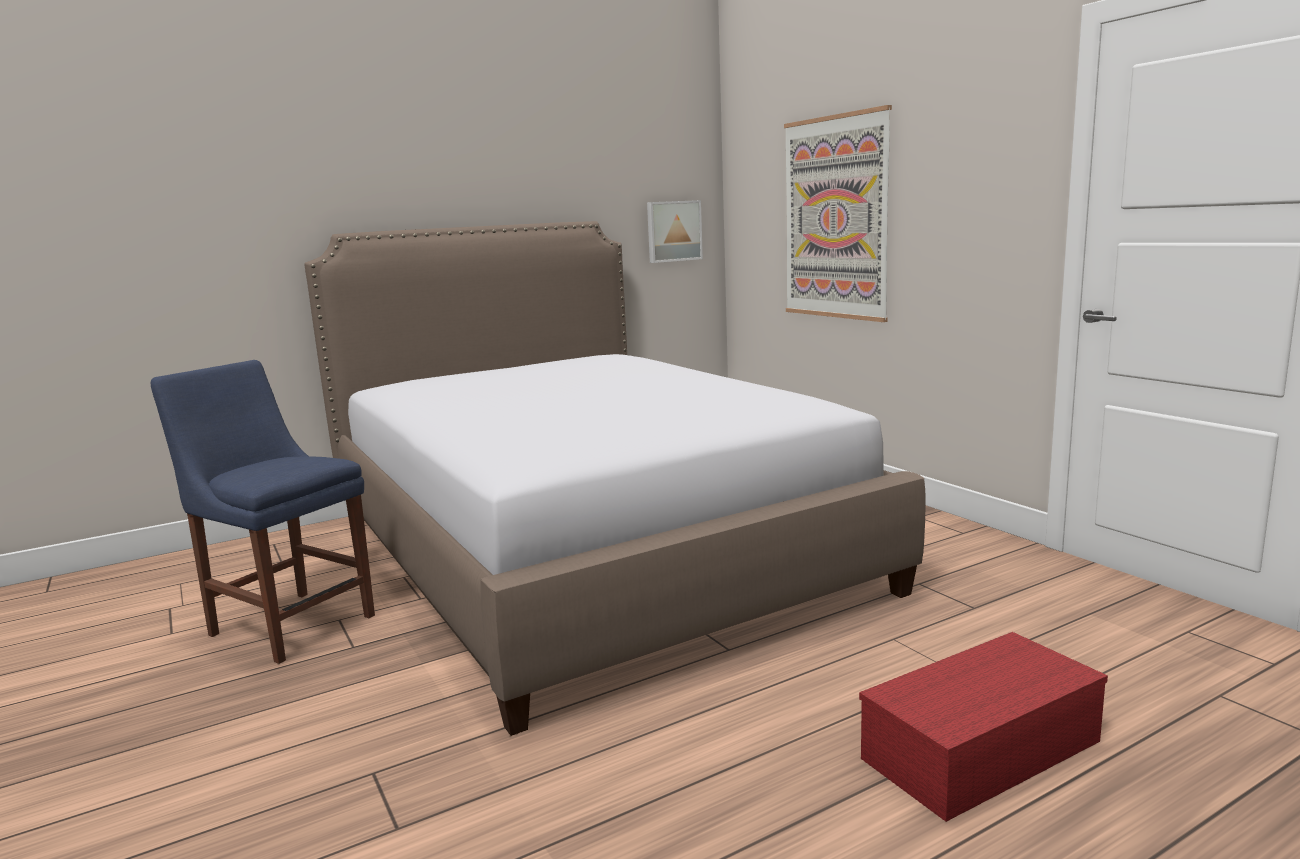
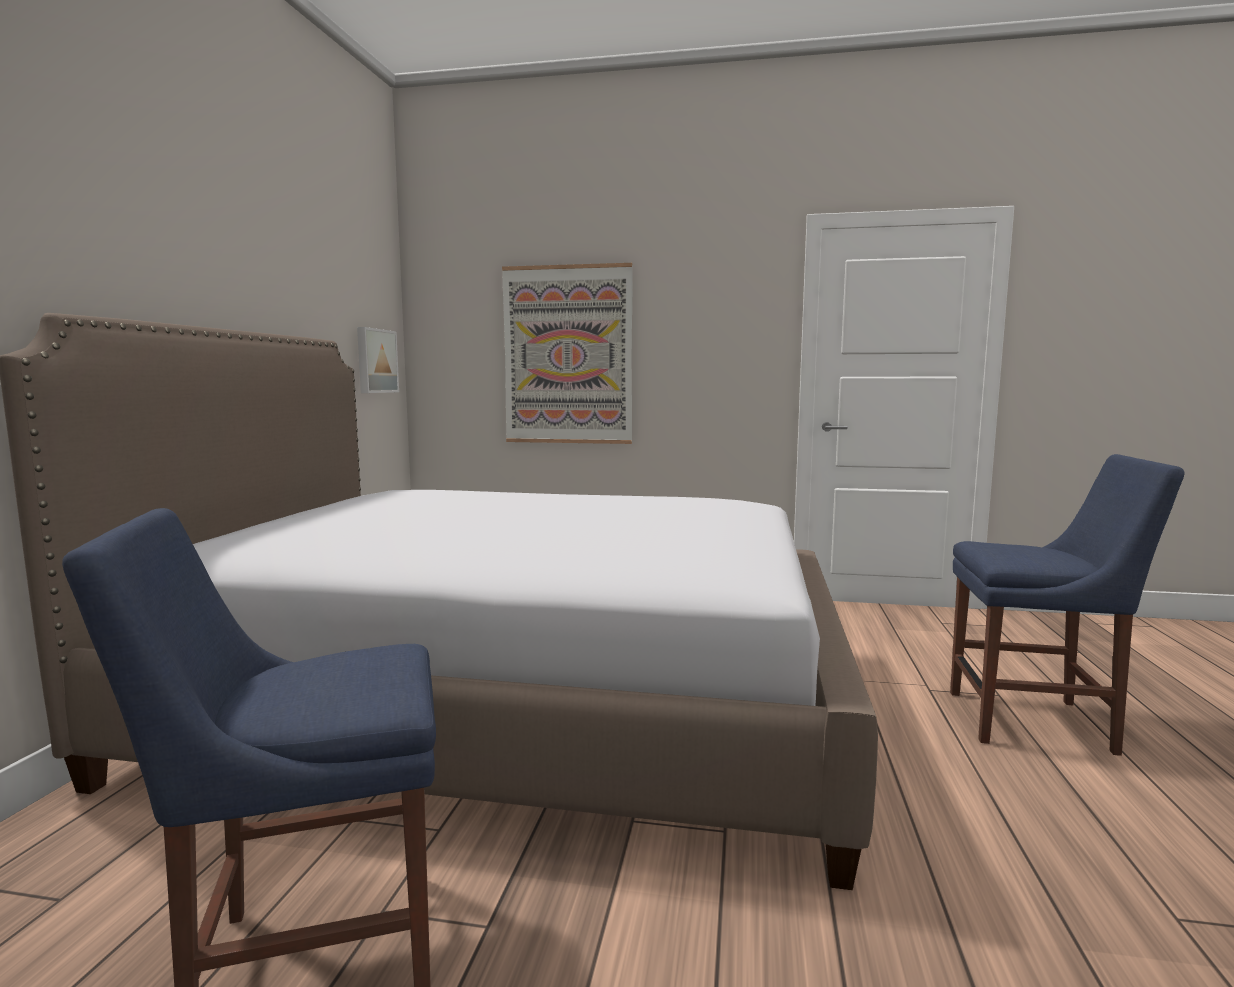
camera: 50 degrees left, 5 degrees down
red storage box [859,632,1108,822] -> blue chair [950,454,1184,756]

